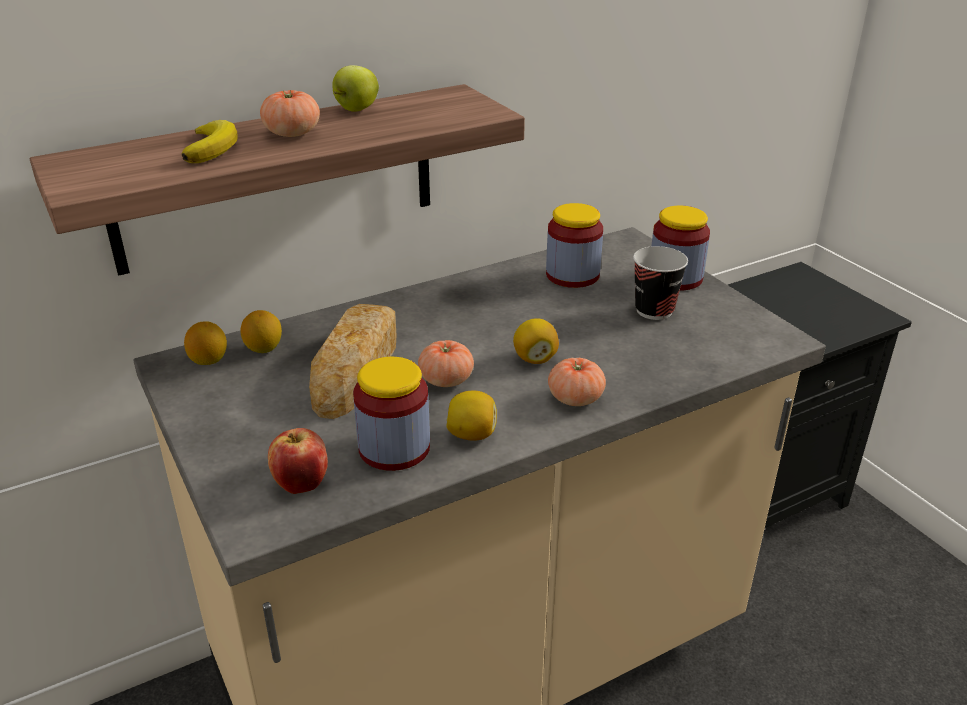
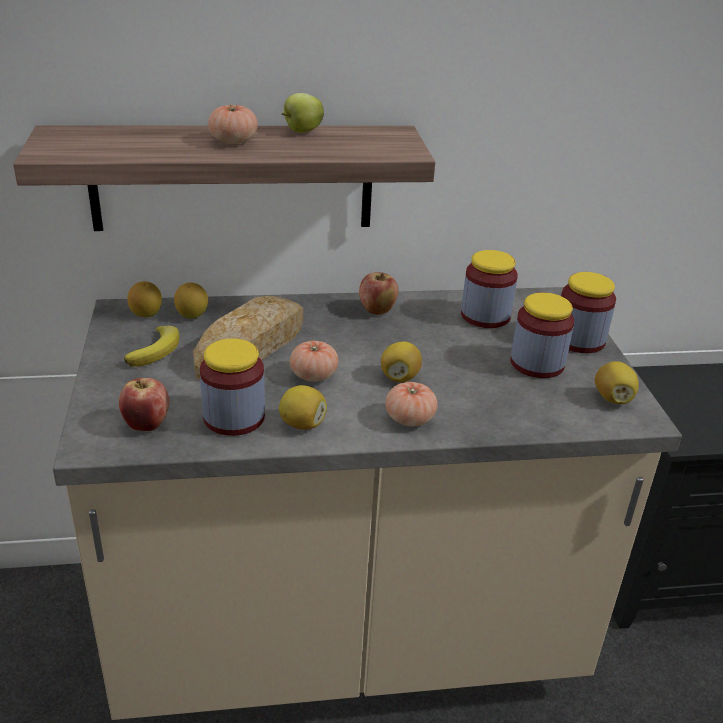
camera: 20 degrees right, 0 degrees up
banana [181,120,238,163] -> banana moved to [124,325,180,367]
cup [633,246,688,320] -> jar [510,292,574,378]
none -> apple [359,272,398,315]
none -> lemon [595,361,639,404]

